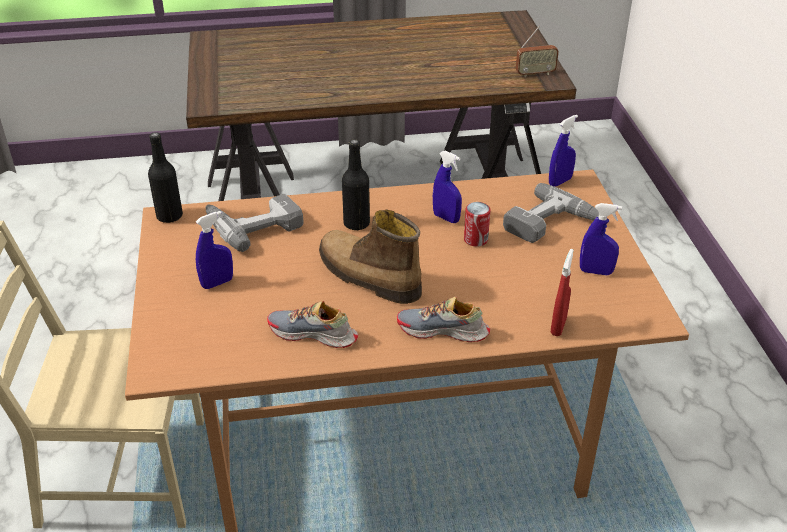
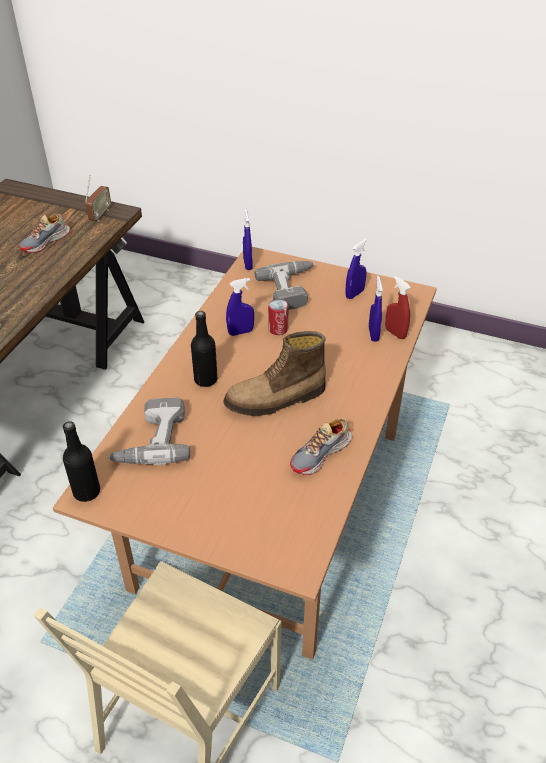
camera: 60 degrees left, 5 degrees up
blue spray bottle [196,211,233,289] -> blue spray bottle moved to [369,276,383,342]
shoe [397,297,490,342] -> shoe moved to [19,214,70,253]

